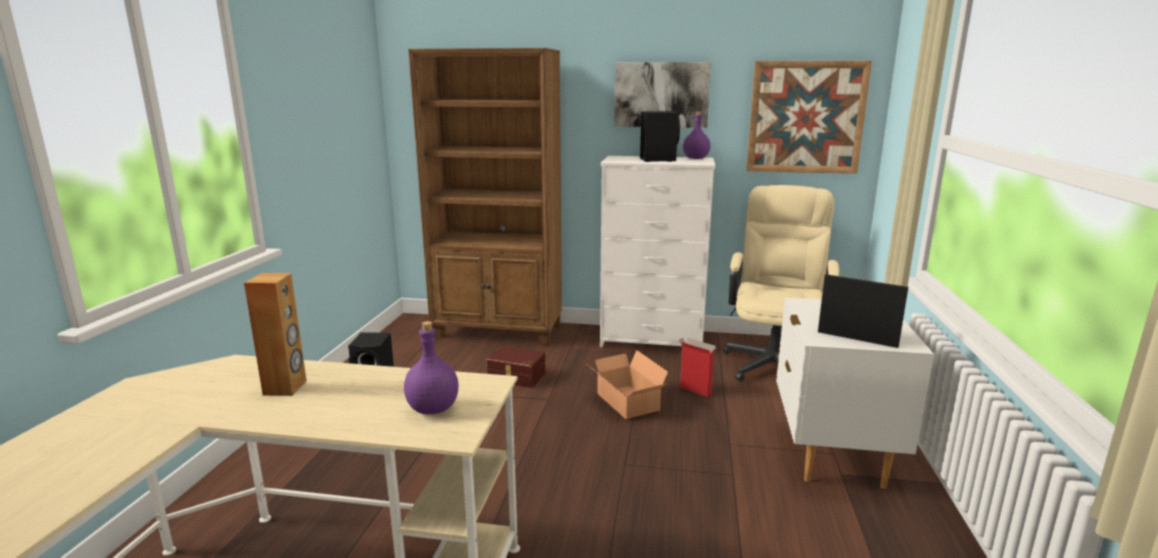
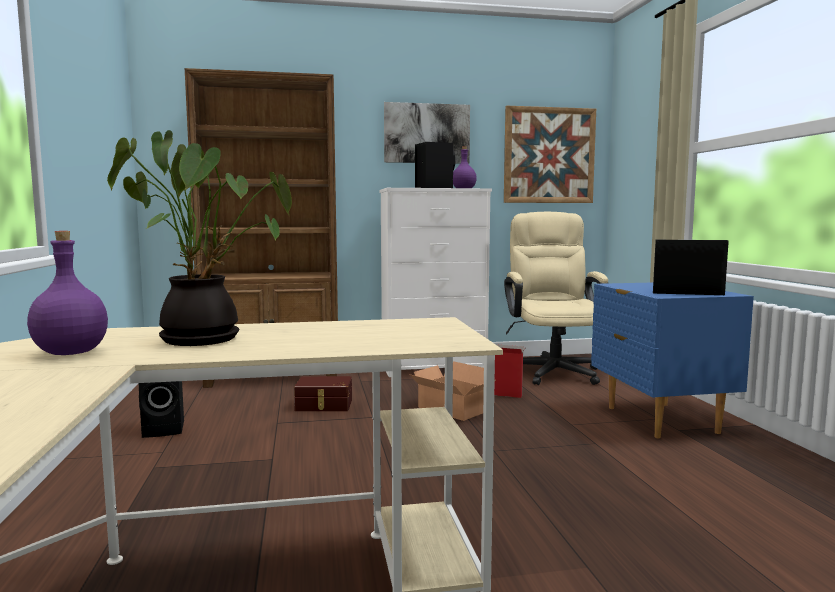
camera: 20 degrees left, 10 degrees down
brown speaker [244,273,307,396] -> potted plant [107,130,292,346]
purple bottle [404,321,459,415] -> purple bottle moved to [27,231,108,355]
white nightstand [776,298,934,489] -> blue nightstand [591,282,754,438]

